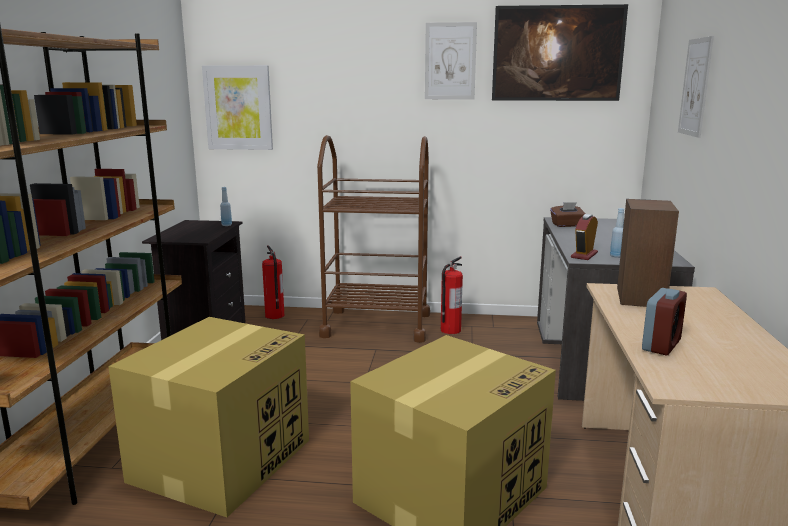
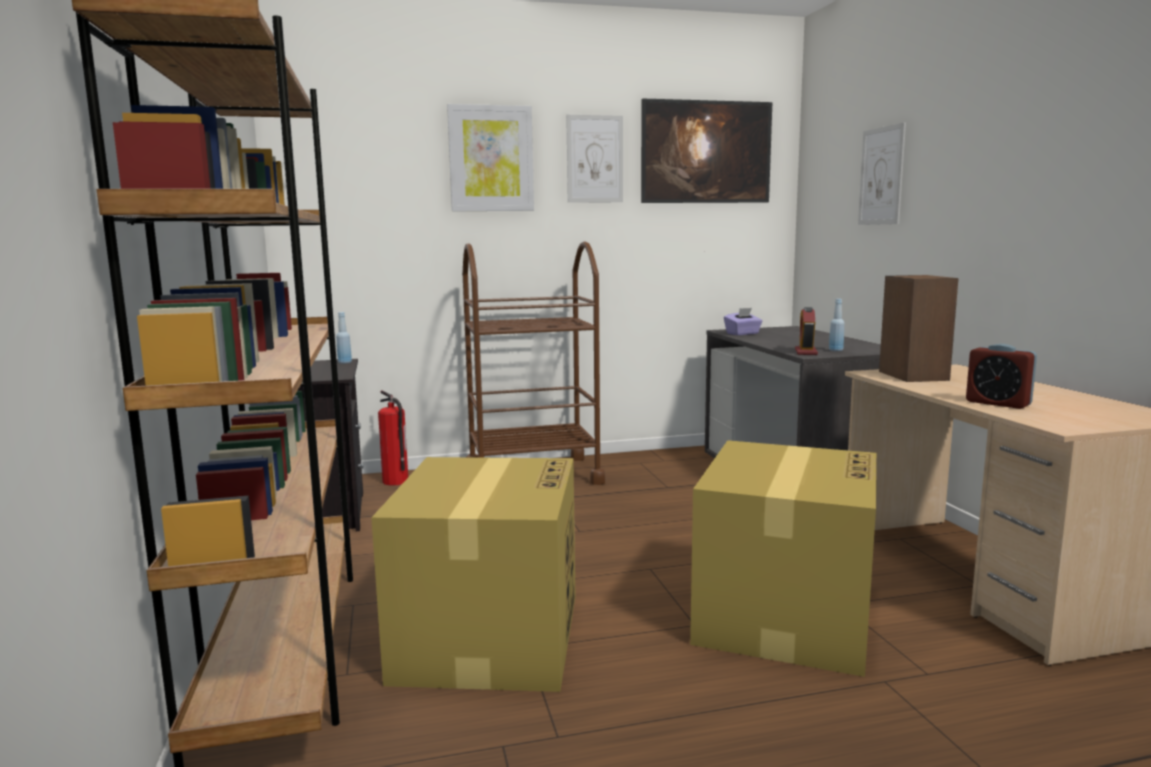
camera: 20 degrees left, 5 degrees down
picture [202,65,273,150] -> picture moved to [447,104,534,211]
fire extinguisher [441,256,463,334] -> none
brown tissue box [550,202,585,227] -> purple tissue box [724,308,763,335]
alarm clock [642,288,687,356] -> alarm clock turned 120 degrees clockwise [966,344,1037,409]

